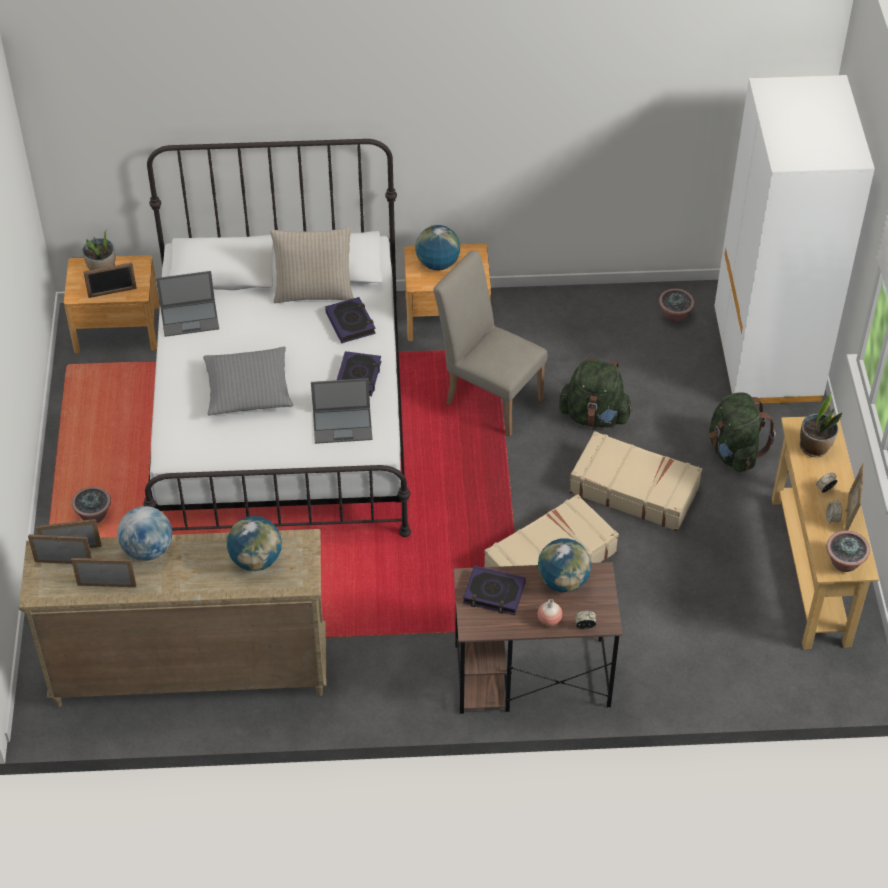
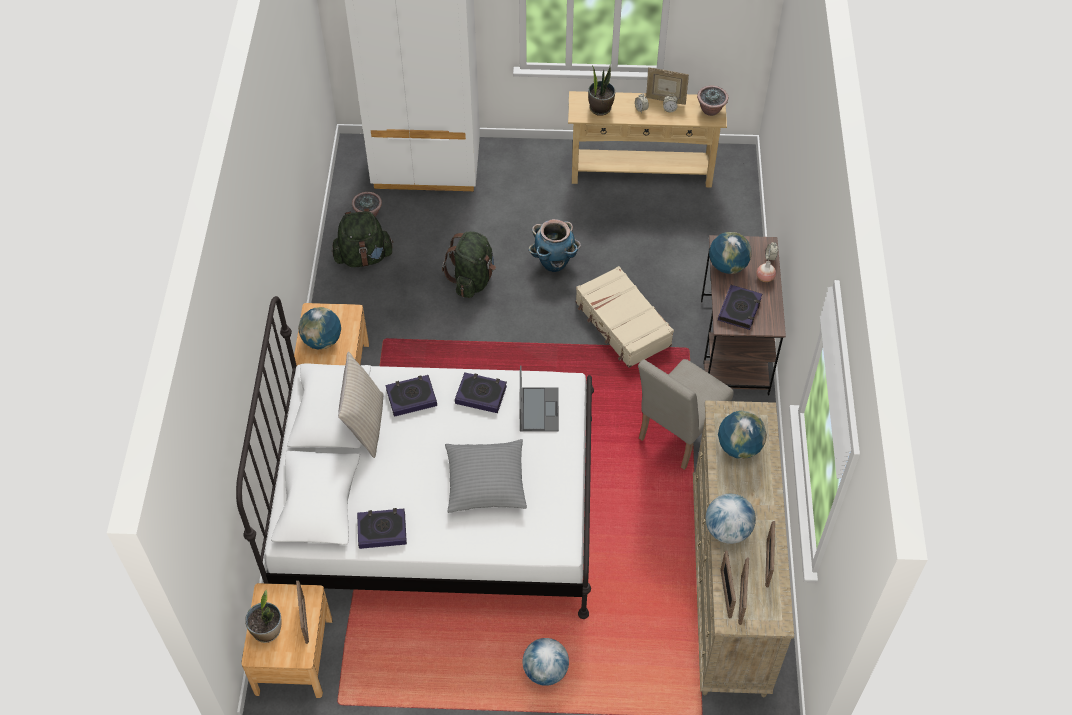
camera: 85 degrees left, 5 degrees up
potted plant [72,487,111,523] -> globe [523,638,569,686]
laptop [156,271,219,337] -> book [357,508,407,549]
beige chair [433,250,547,437] -> beige chair moved to [638,359,734,470]
beige suitcase [569,431,702,531] -> planter [529,219,581,272]
green backpack [709,392,776,472] -> green backpack moved to [332,208,394,267]

